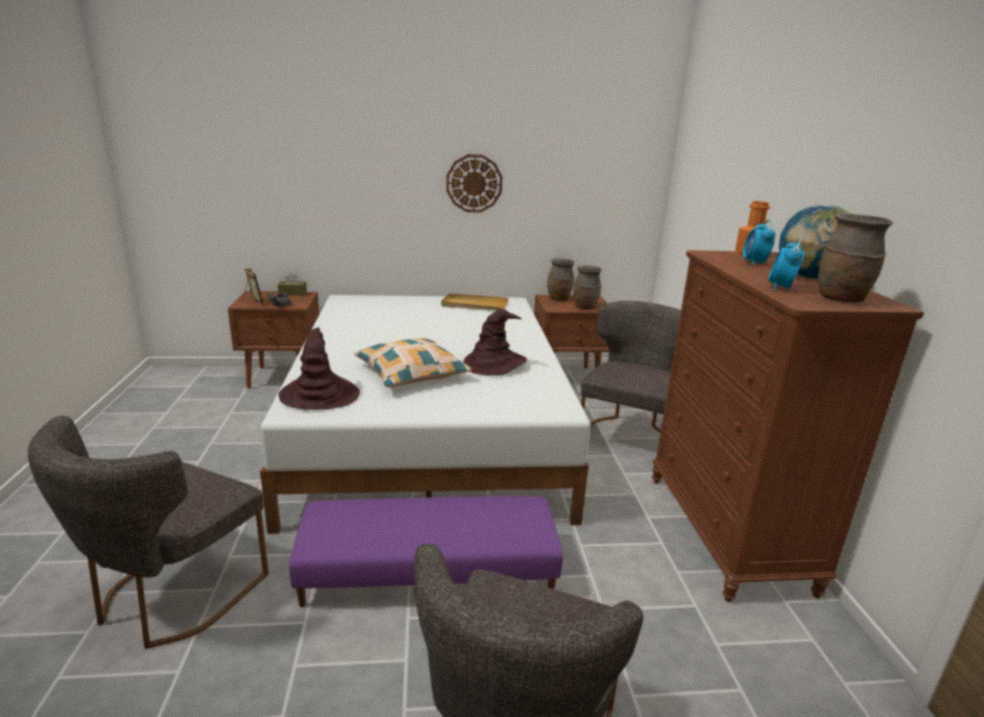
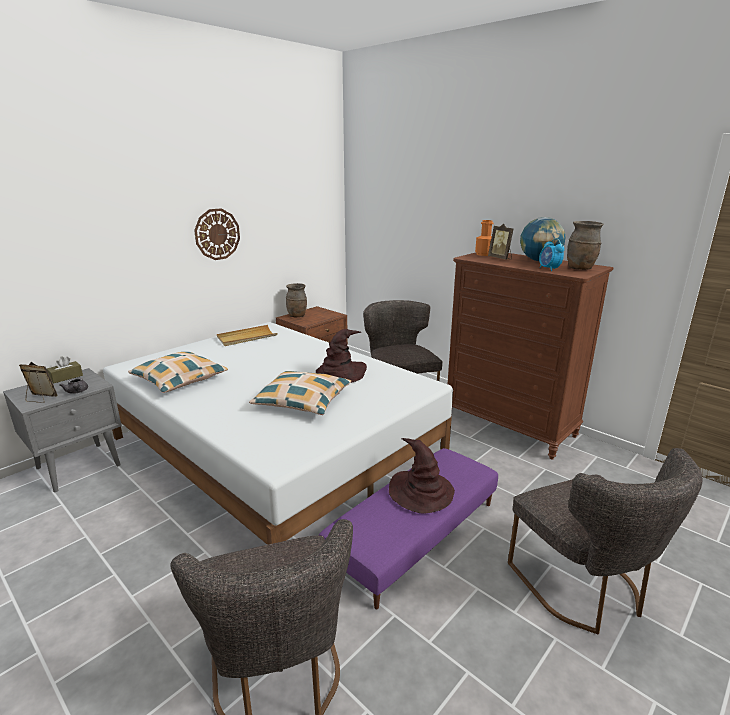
camera: 40 degrees left, 0 degrees up
brown nightstand [228,291,319,389] -> grey nightstand [3,368,122,492]
brown hat [278,328,360,410] -> brown hat moved to [389,438,455,514]
brown vase [573,265,602,309] -> none
alarm clock [743,219,775,266] -> picture frame [488,223,513,260]
none -> pillow [128,352,228,393]

